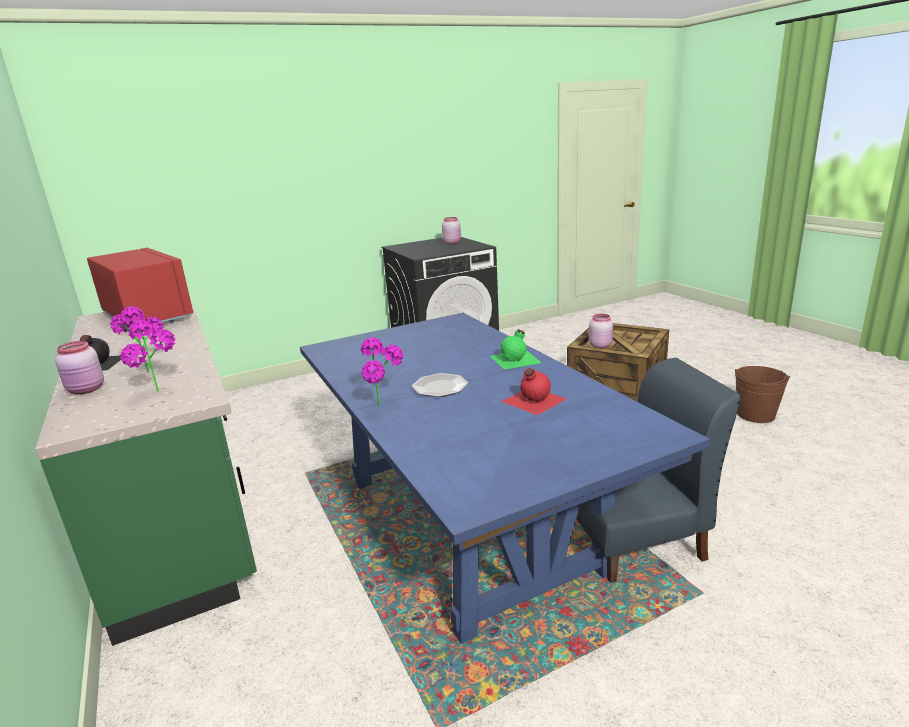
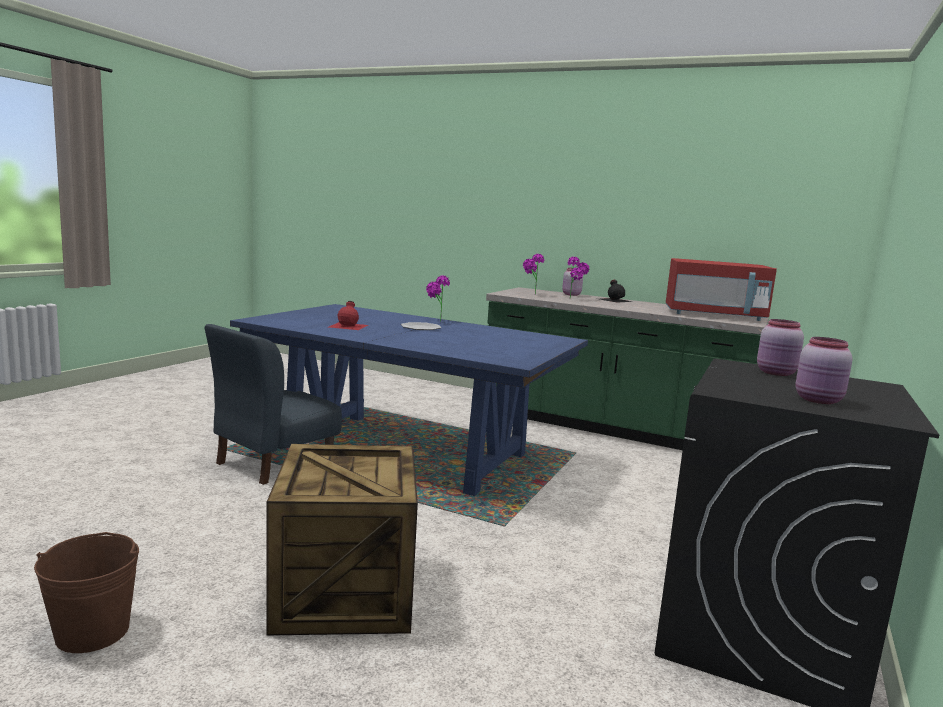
camera: 140 degrees right, 10 degrees down
green bottle [491,329,542,370] -> none
pink jar [589,314,613,348] -> pink jar moved to [757,319,804,376]

